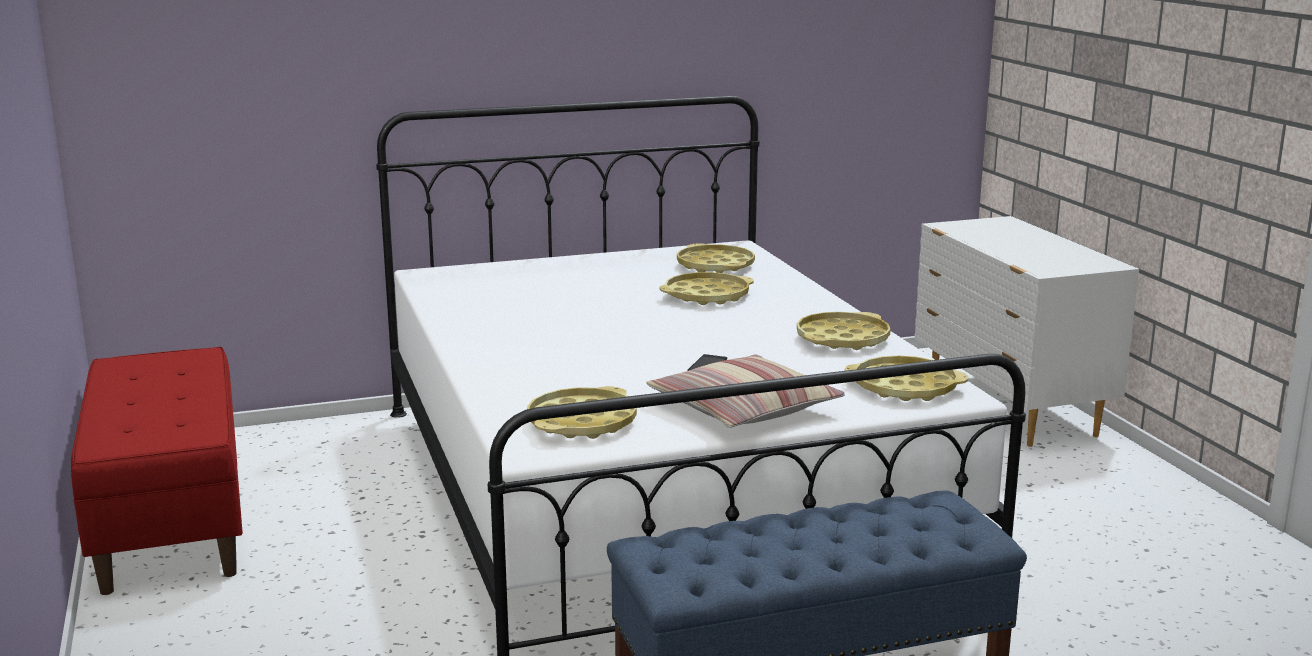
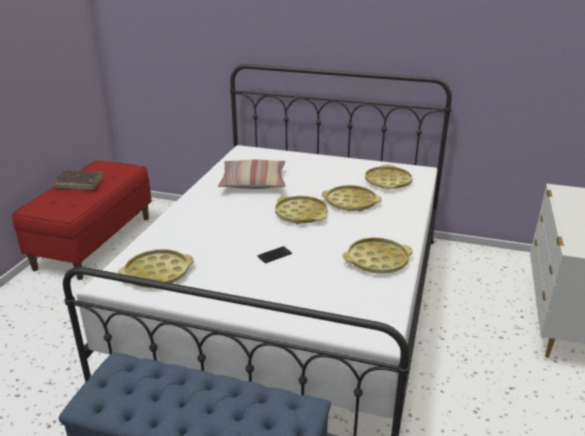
camera: 35 degrees right, 10 degrees up
pillow [646,354,845,428] -> pillow moved to [218,160,285,189]
yellow tray [845,356,968,401] -> yellow tray moved to [275,196,328,224]
none -> brown book [53,170,103,190]

